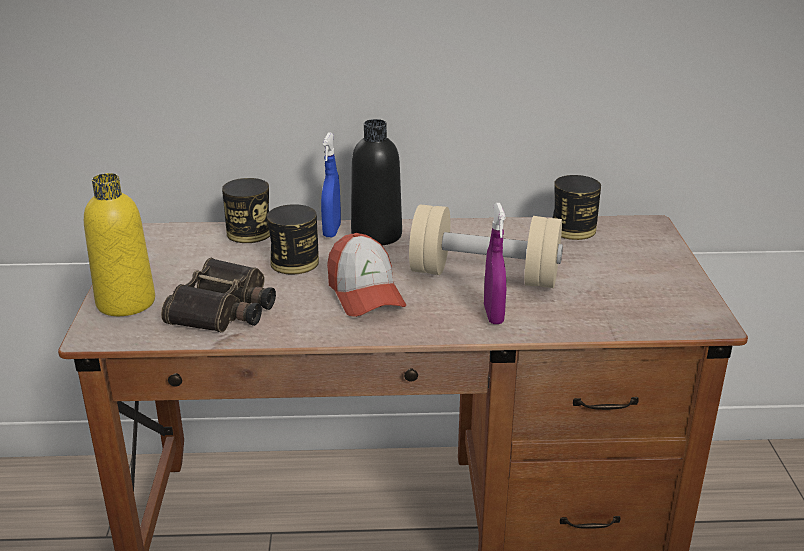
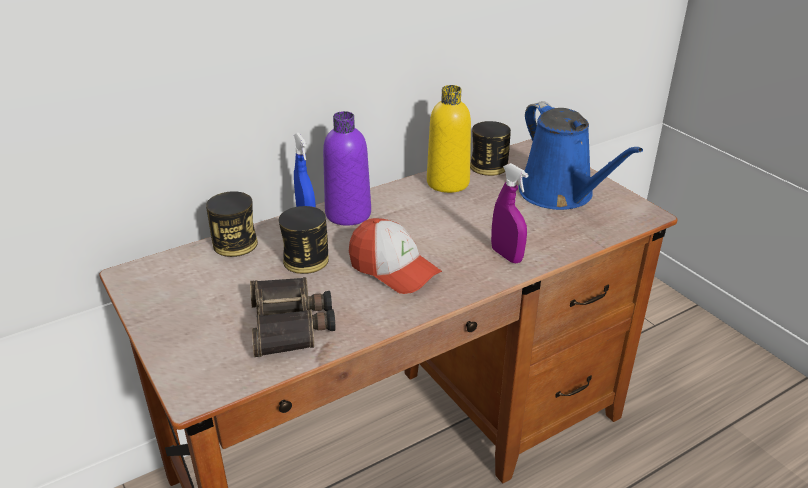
camera: 30 degrees left, 5 degrees up
yellow bottle [84,173,155,316] -> yellow bottle moved to [427,85,471,193]
black bottle [351,119,402,245] -> purple bottle [323,111,371,226]
beige dumbbell [409,204,563,288] -> none
none -> blue watering can [519,101,643,210]

